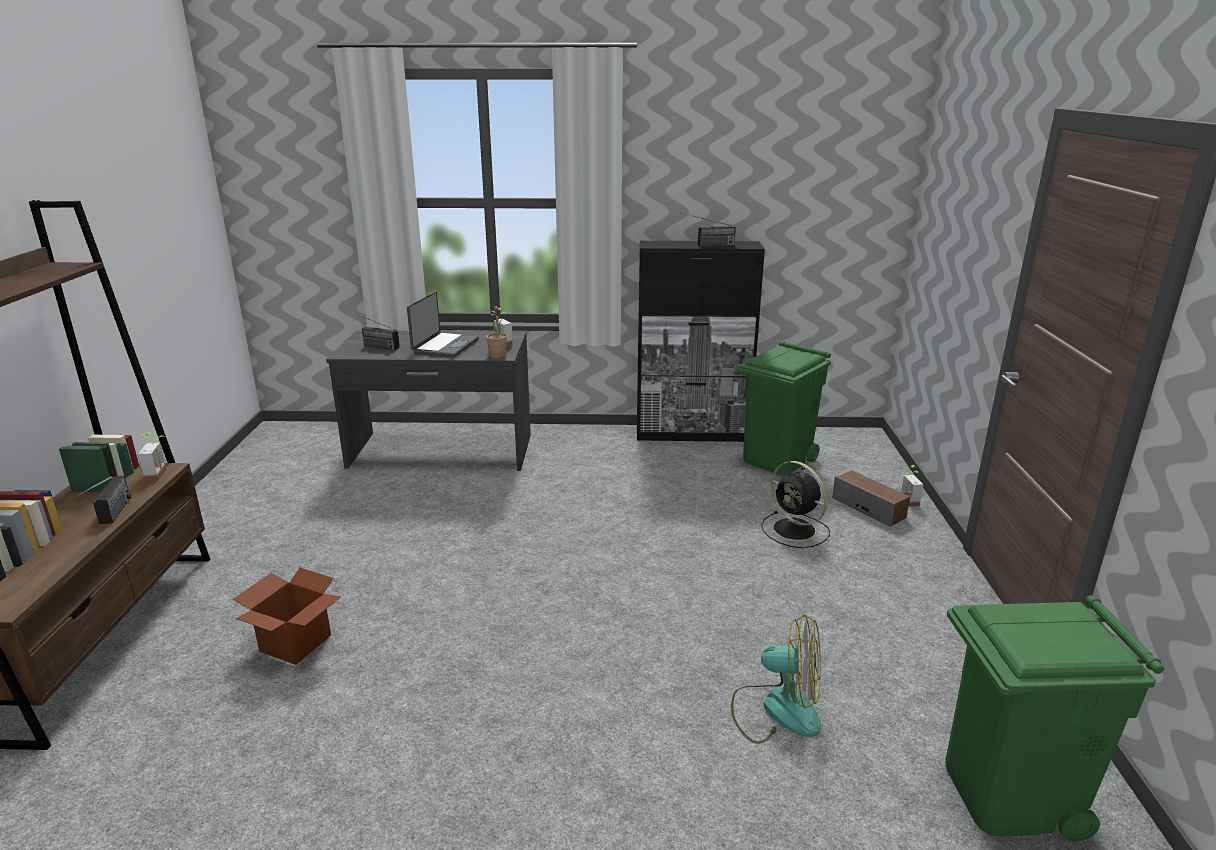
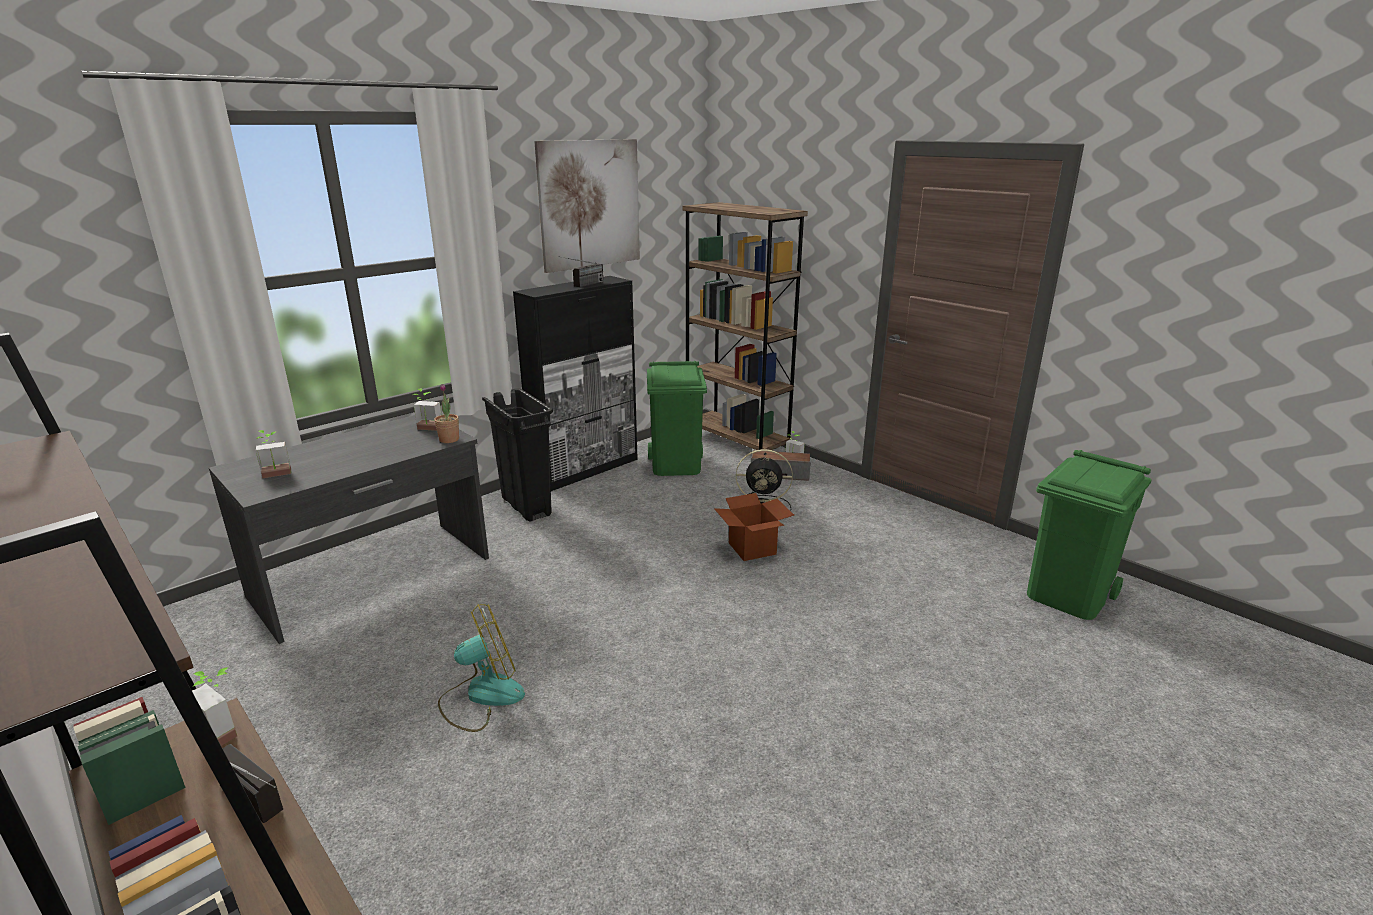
camera: 45 degrees left, 0 degrees up
cardboard box [232,568,341,665] -> cardboard box moved to [714,493,794,561]
radio [348,310,400,350] -> potted plant [256,430,291,478]
laptop [407,291,479,358] -> none
fan [731,614,821,744] -> fan moved to [438,604,525,732]
none -> black trash can [482,389,553,522]
none -> picture [534,139,640,273]
none -> brown bookcase [682,202,808,452]

